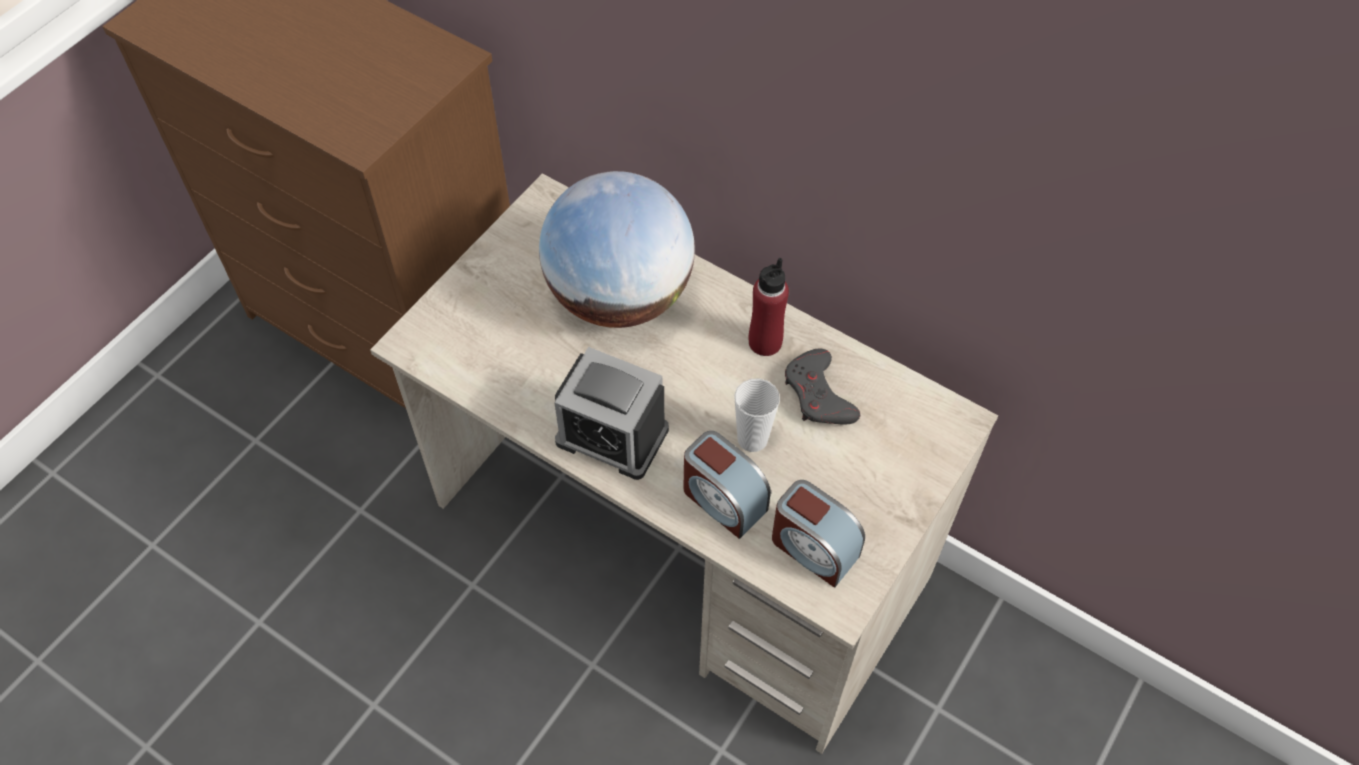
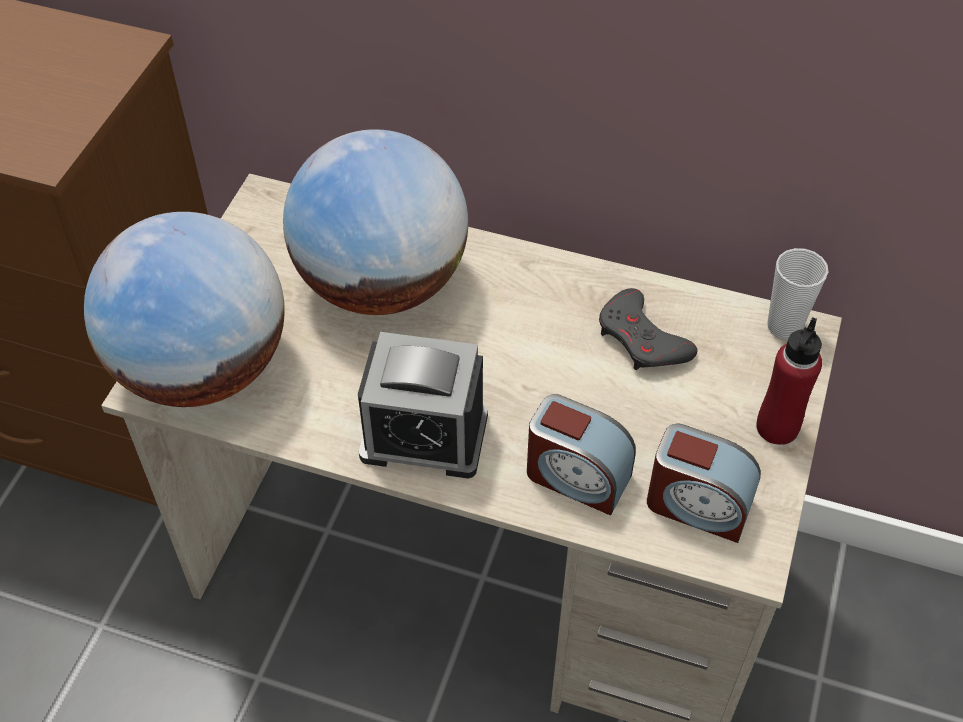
camera: 15 degrees left, 5 degrees down
cup [734,378,780,452] -> cup moved to [767,248,828,339]
red bottle [749,258,789,356] -> red bottle moved to [756,317,822,445]
none -> globe [84,212,285,407]

